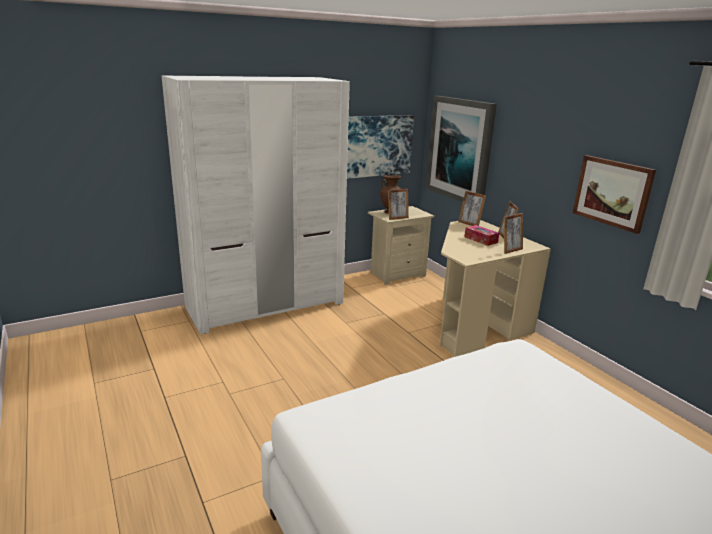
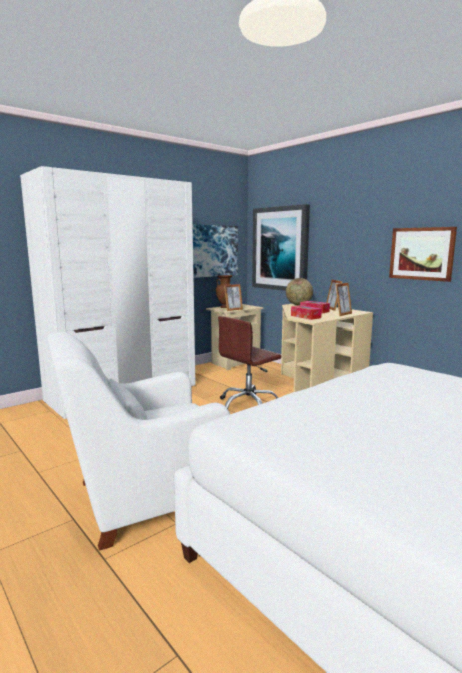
camera: 10 degrees left, 10 degrees down
picture frame [458,191,486,226] -> globe [286,278,313,305]
none -> white armchair [47,332,230,551]
none -> brown office chair [218,316,281,409]
none -> tissue box [291,305,322,320]

